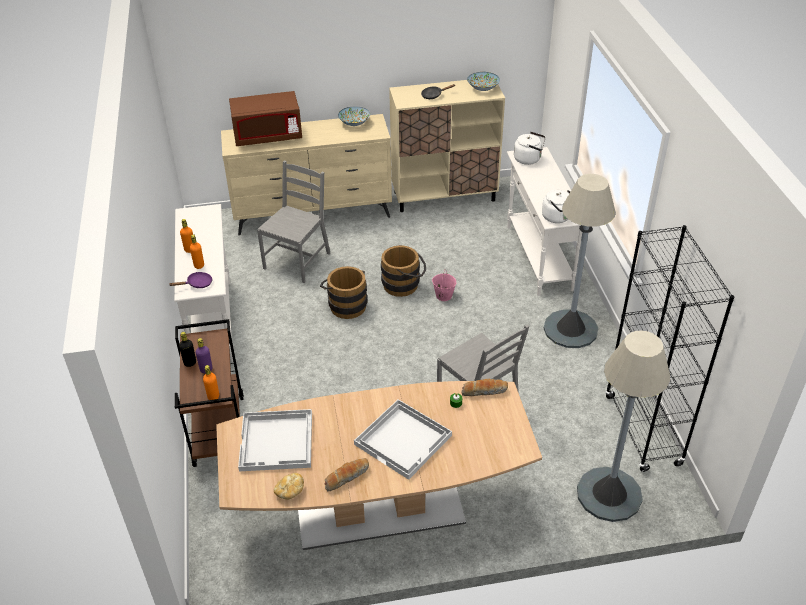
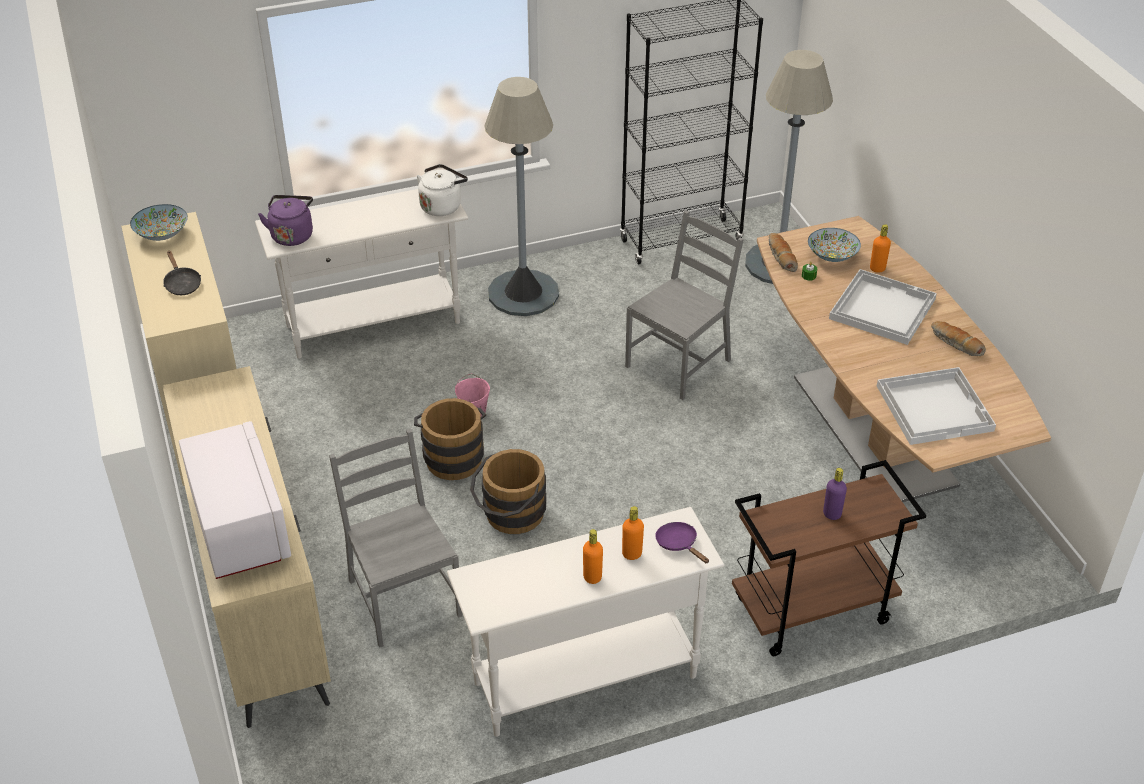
camera: 100 degrees left, 0 degrees up
black bottle [179,332,196,367] -> none
orange bottle [203,365,219,400] -> orange bottle moved to [870,224,891,273]
brown microwave [229,91,302,146] -> white microwave [179,421,291,579]
grey chair [257,160,330,283] -> grey chair turned 45 degrees clockwise [329,428,462,648]
bread [274,473,304,500] -> none
bowl [338,107,370,126] -> bowl moved to [808,228,861,262]
white kettle [514,132,546,165] -> purple kettle [258,195,313,246]

